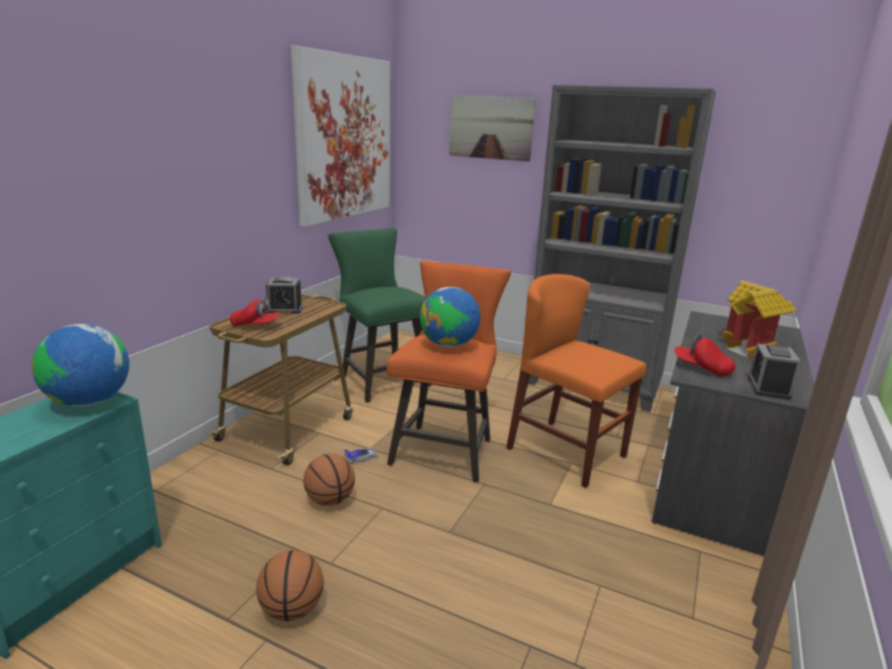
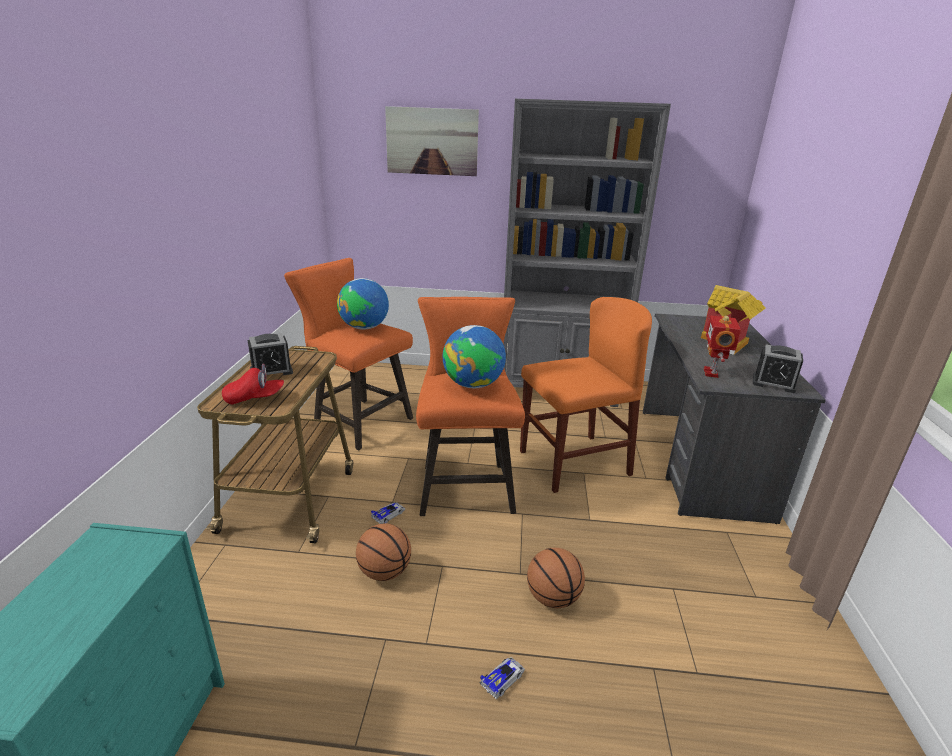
camera: 20 degrees left, 5 degrees up
globe [32,324,129,407] -> globe moved to [337,278,389,330]
basketball [256,550,324,621] -> basketball moved to [527,548,585,608]
picture [291,46,390,227] -> none
green stool [328,228,431,403] -> orange stool [284,258,413,451]
orange chair [506,274,646,488] -> orange chair turned 135 degrees clockwise [520,297,652,493]
red cap [674,333,735,377] -> toy robot [704,316,741,378]
alarm clock [748,344,801,400] -> alarm clock turned 60 degrees counterclockwise [753,345,803,393]
none -> toy car [479,657,525,699]

